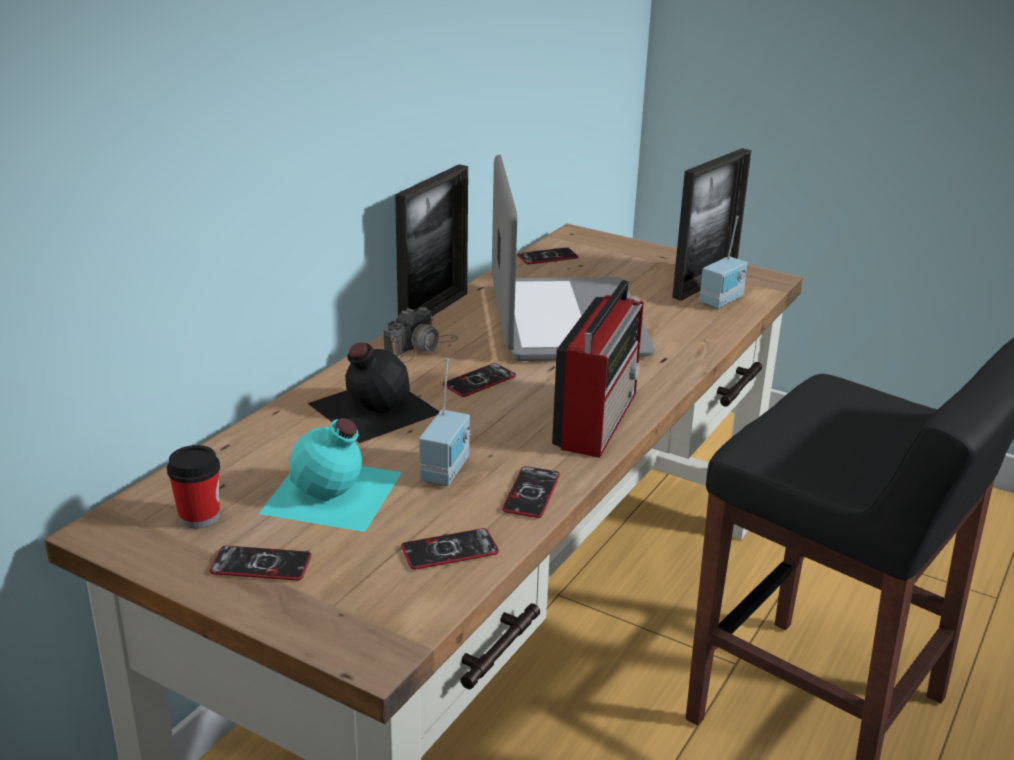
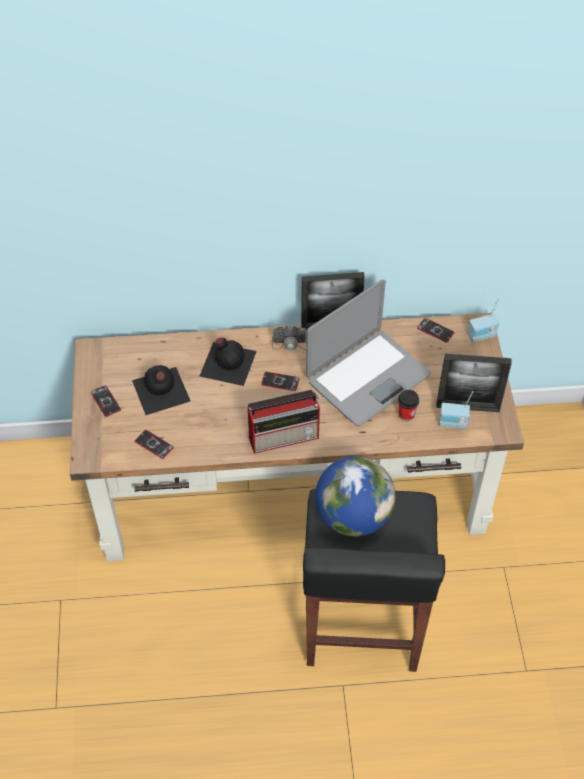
camera: 55 degrees right, 25 degrees up
cup [167,445,220,529] -> cup moved to [398,390,419,421]
turquoise bottle [258,418,402,532] -> black bottle [132,365,190,415]
radio [419,358,471,486] -> radio moved to [467,299,499,342]
phone [502,466,560,518] -> none
none -> globe [315,456,395,536]

